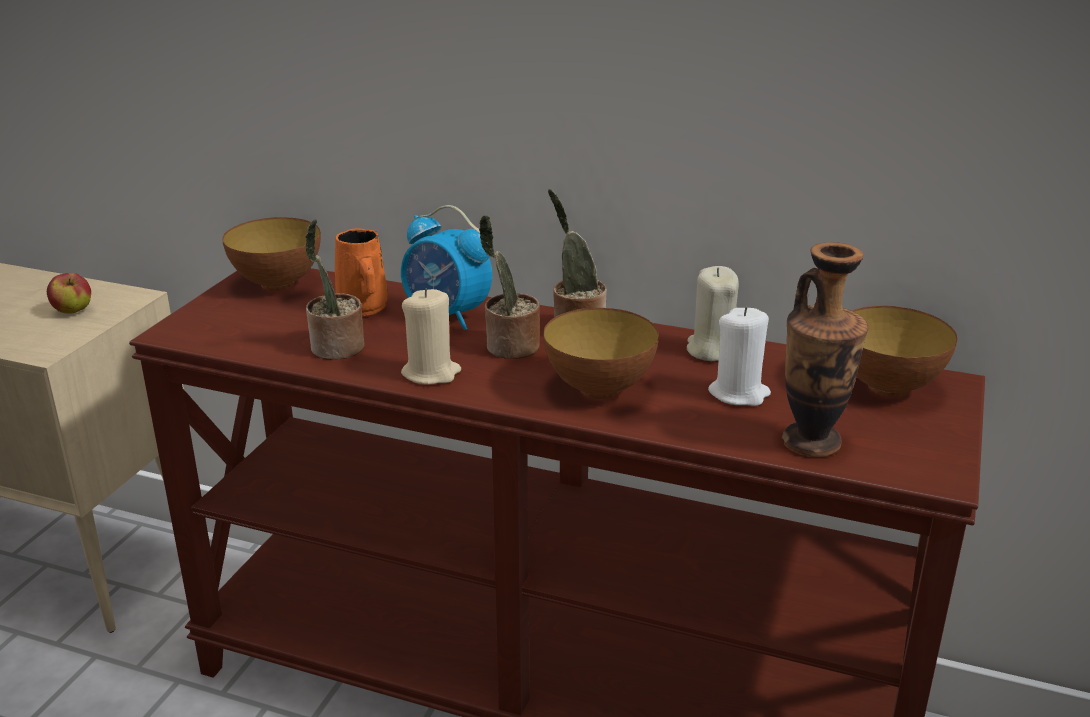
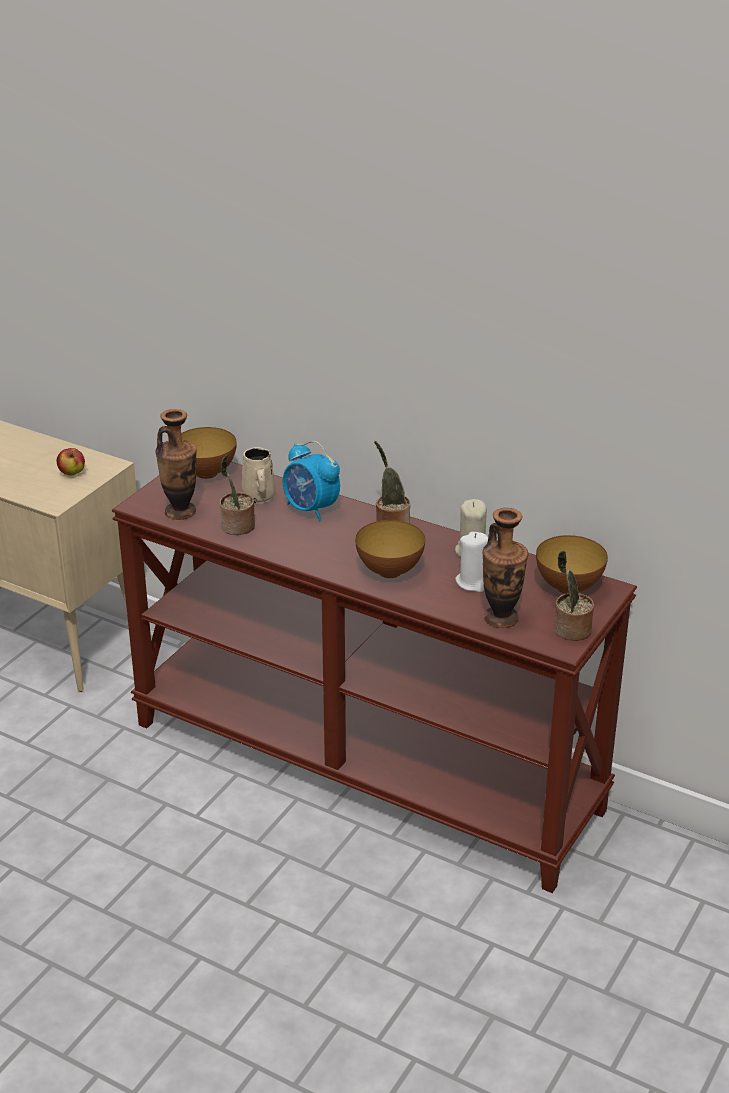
camera: 10 degrees right, 5 degrees up
orange mug [335,228,388,316] -> beige mug [242,447,275,504]
beige candle [401,289,461,385] -> none
potted plant [479,215,540,359] -> potted plant moved to [555,550,594,641]
none -> vase [155,409,197,520]

